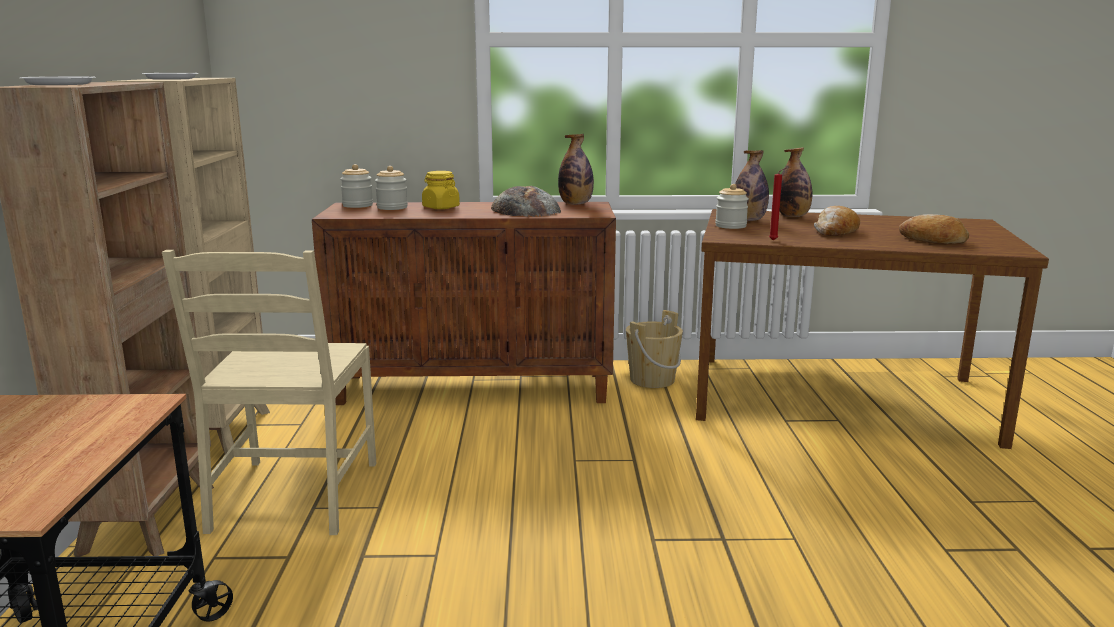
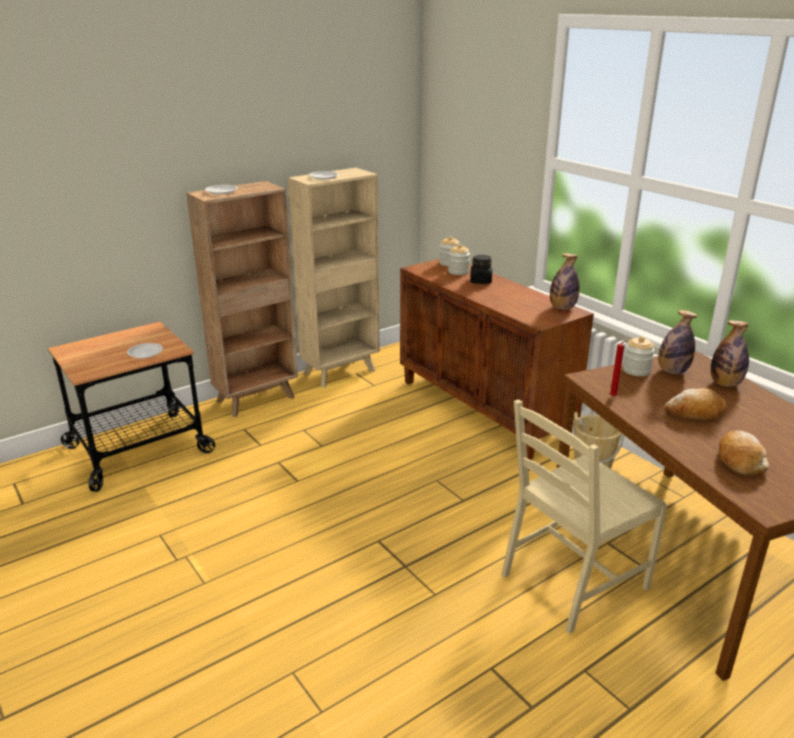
camera: 55 degrees right, 10 degrees up
beige chair [162,250,377,535] -> beige chair moved to [501,399,668,634]
yellow jar [422,171,460,209] -> black jar [470,255,492,284]
bread [491,186,561,217] -> none
none -> white plate [127,343,163,358]

